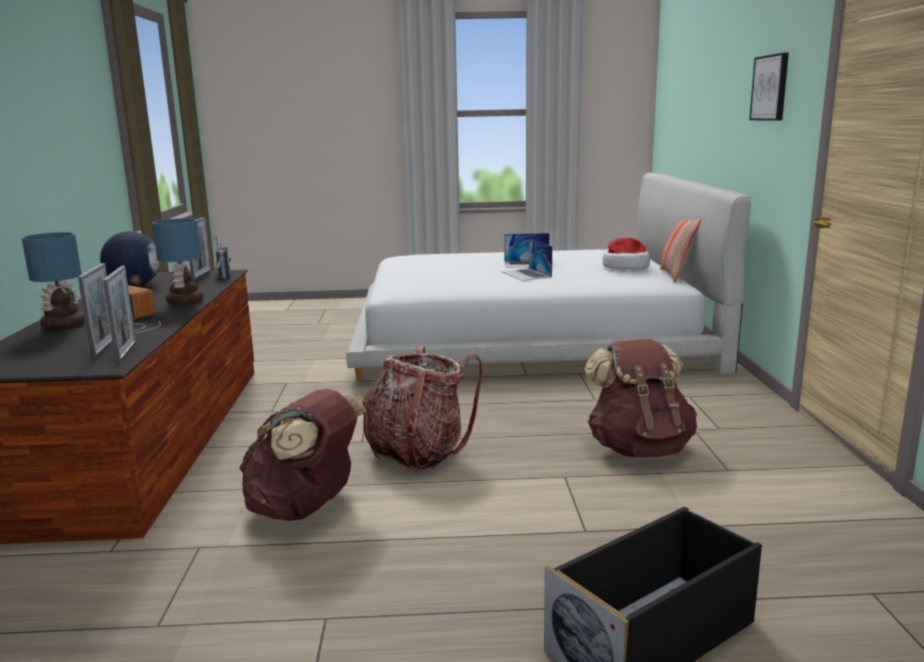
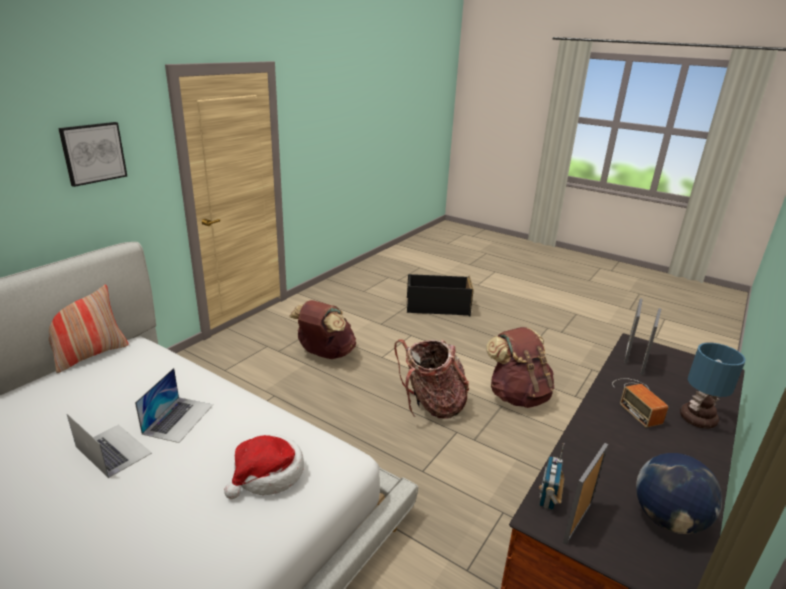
camera: 145 degrees left, 10 degrees up
table lamp [152,218,203,305] -> none
hat [603,238,650,269] -> hat moved to [224,434,304,499]

